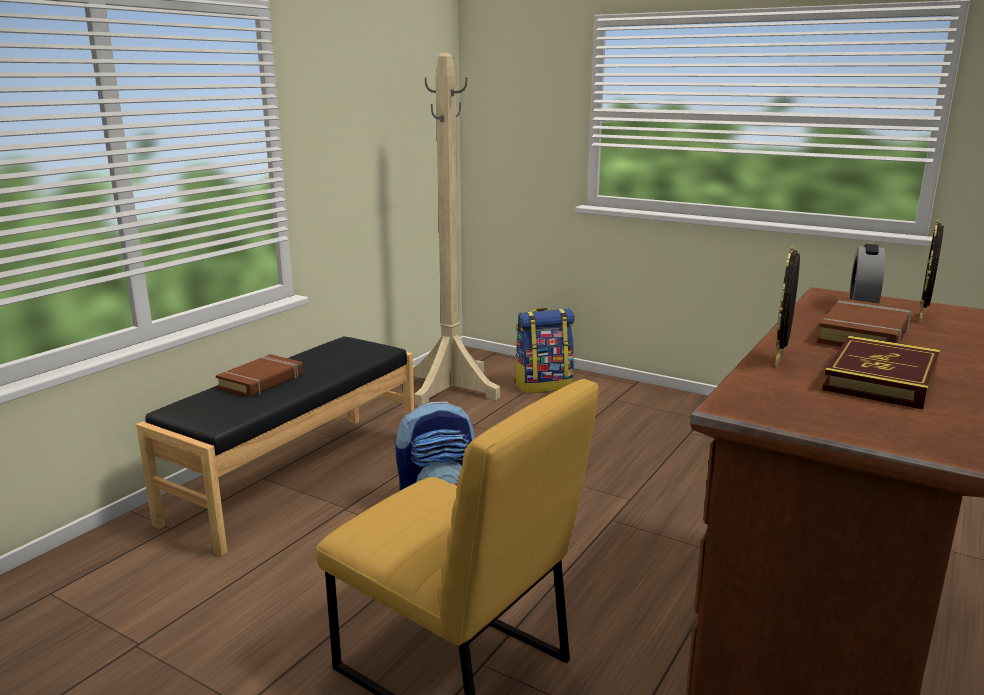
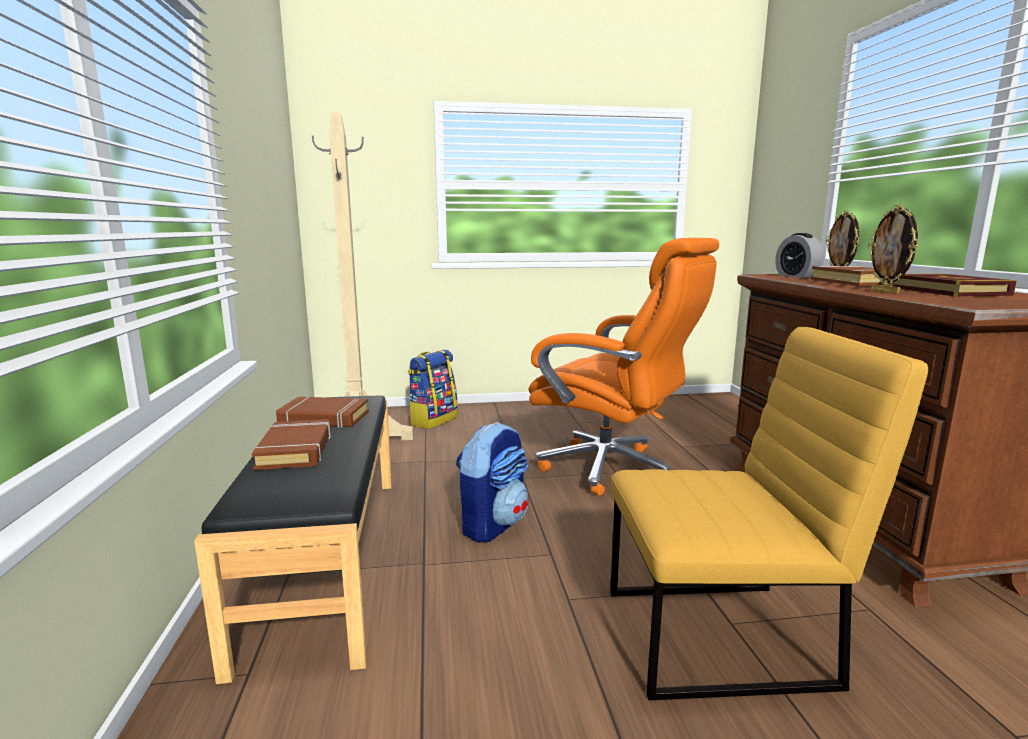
camera: 40 degrees left, 5 degrees down
none -> brown book [276,397,369,428]
none -> orange office chair [528,238,719,496]

